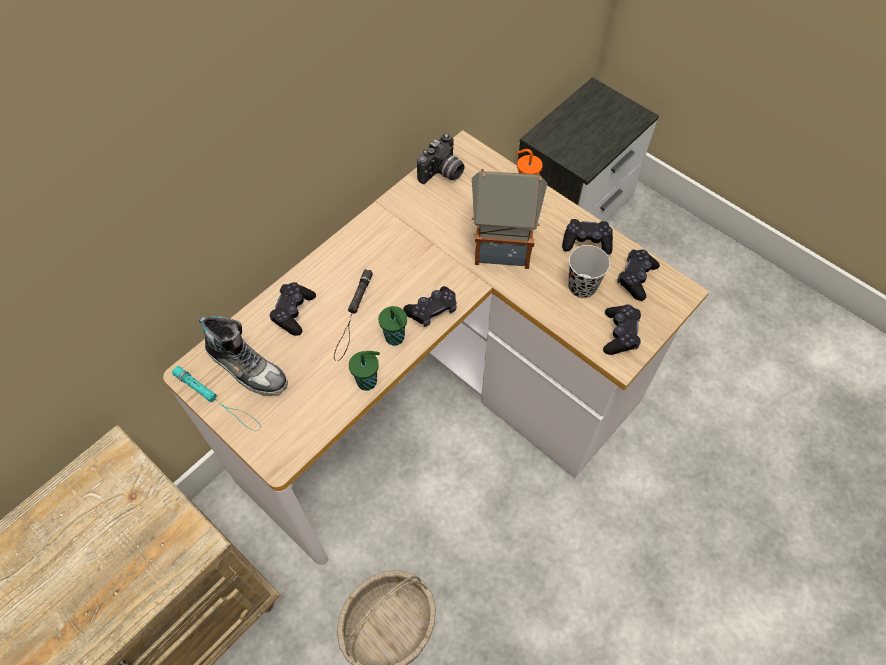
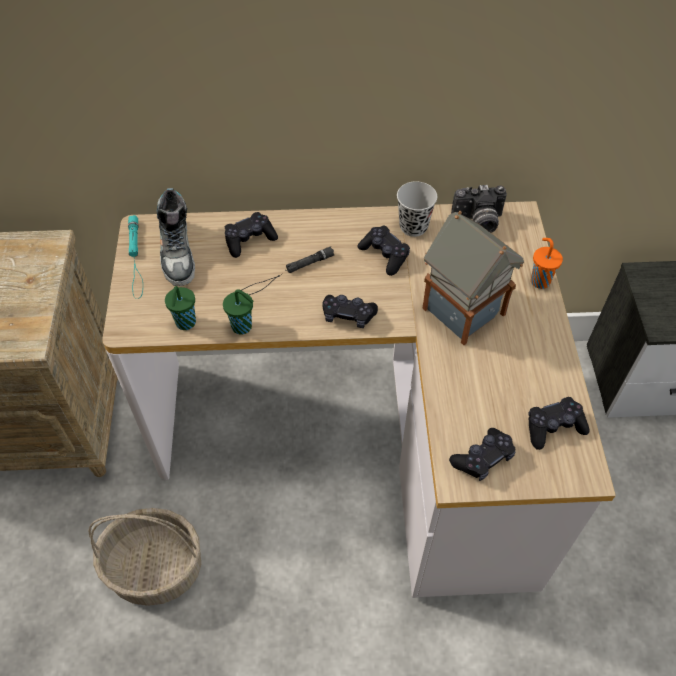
camera: 45 degrees right, 5 degrees down
green cup [378,306,407,345] -> green cup moved to [165,286,196,330]
black game controller [562,219,613,255] -> black game controller moved to [358,226,410,276]
black cup [568,245,610,298] -> black cup moved to [397,181,437,237]

